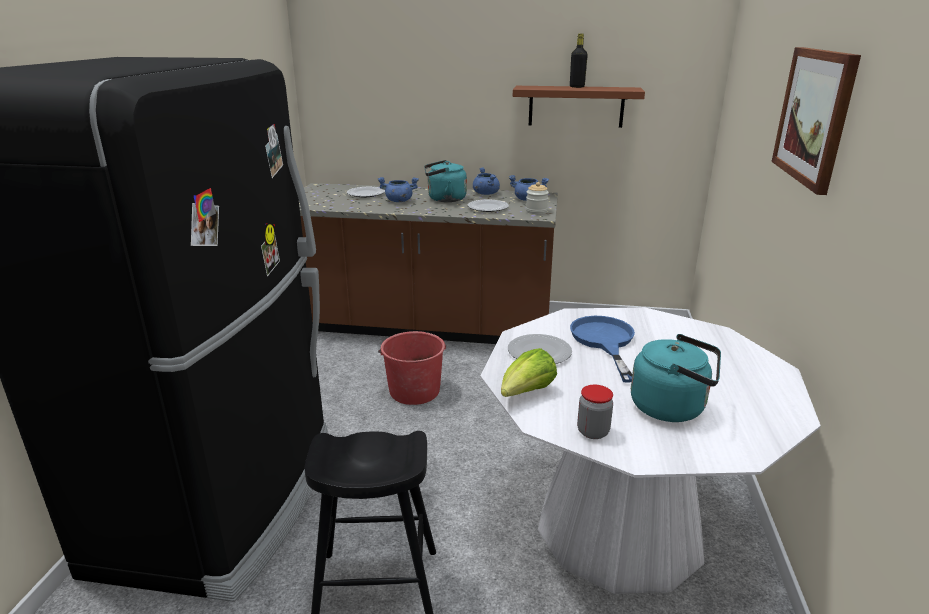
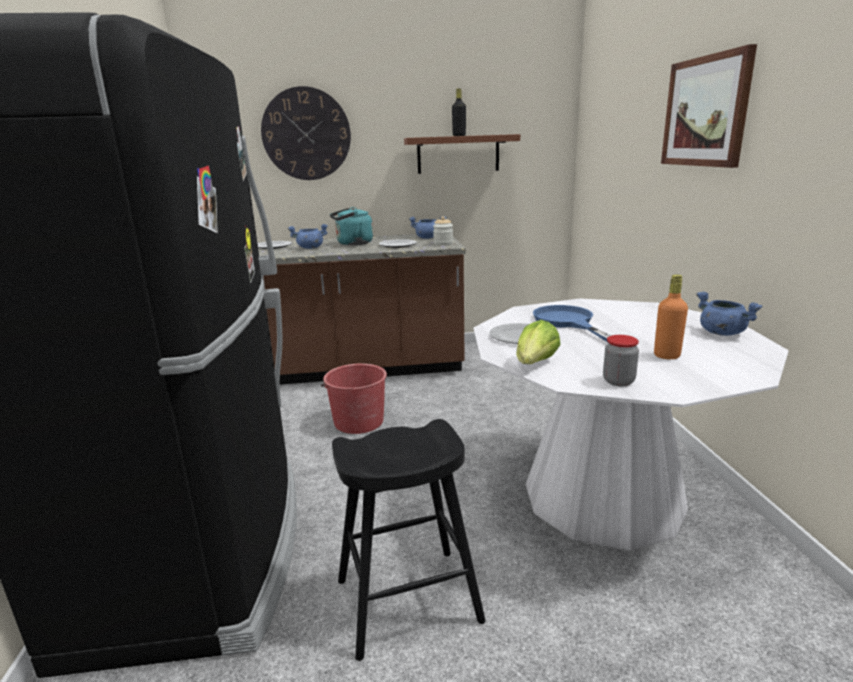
camera: 15 degrees left, 5 degrees down
blue cooking pot [473,168,500,195] -> blue cooking pot moved to [696,292,763,336]
turquoise kettle [631,334,721,422] -> orange bottle [654,275,688,359]
none -> wall clock [261,86,351,180]

